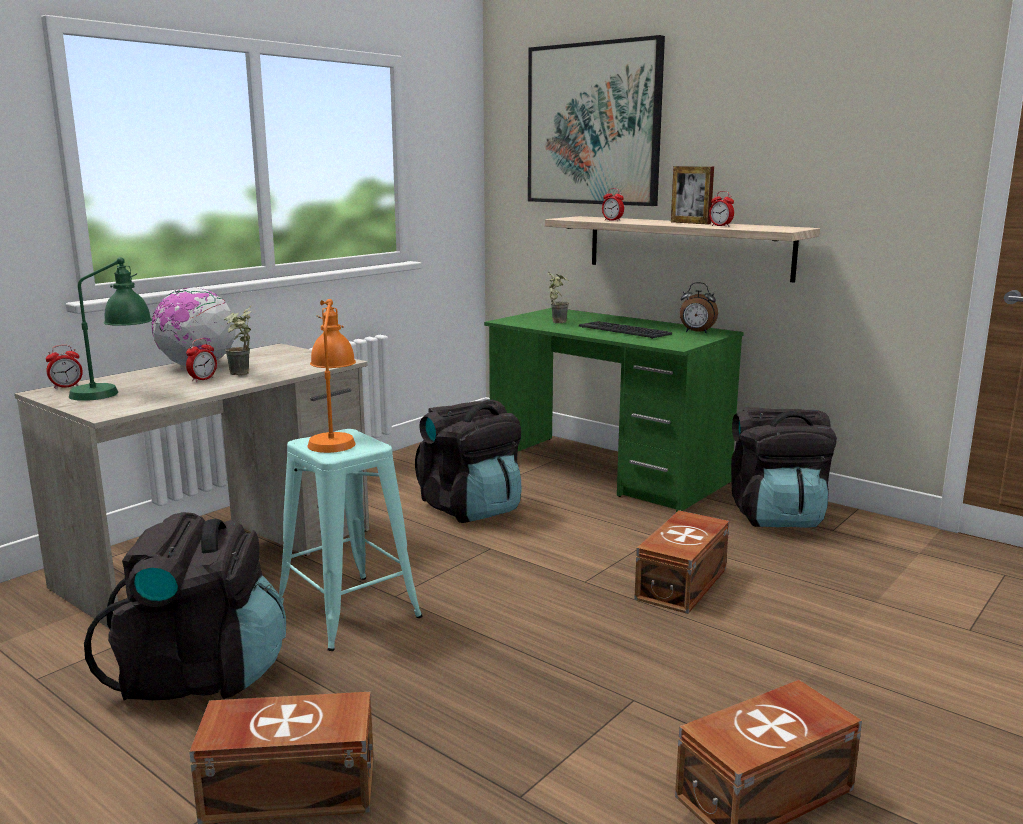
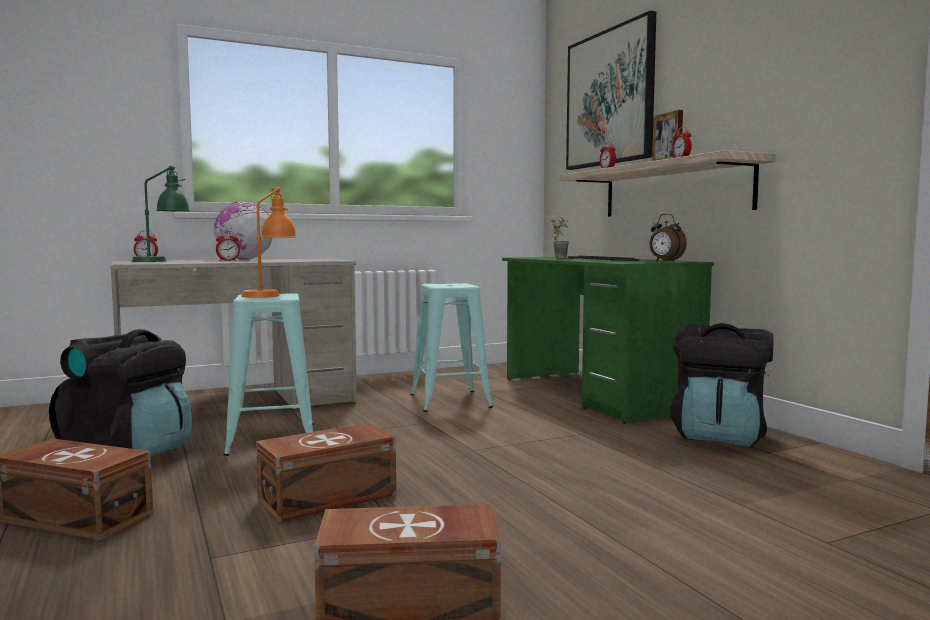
camera: 25 degrees right, 10 degrees down
potted plant [224,306,251,376] -> none
black backpack [415,400,522,523] -> turquoise stool [410,283,493,412]
brown storage box [634,510,729,614] -> brown storage box moved to [256,423,396,522]

